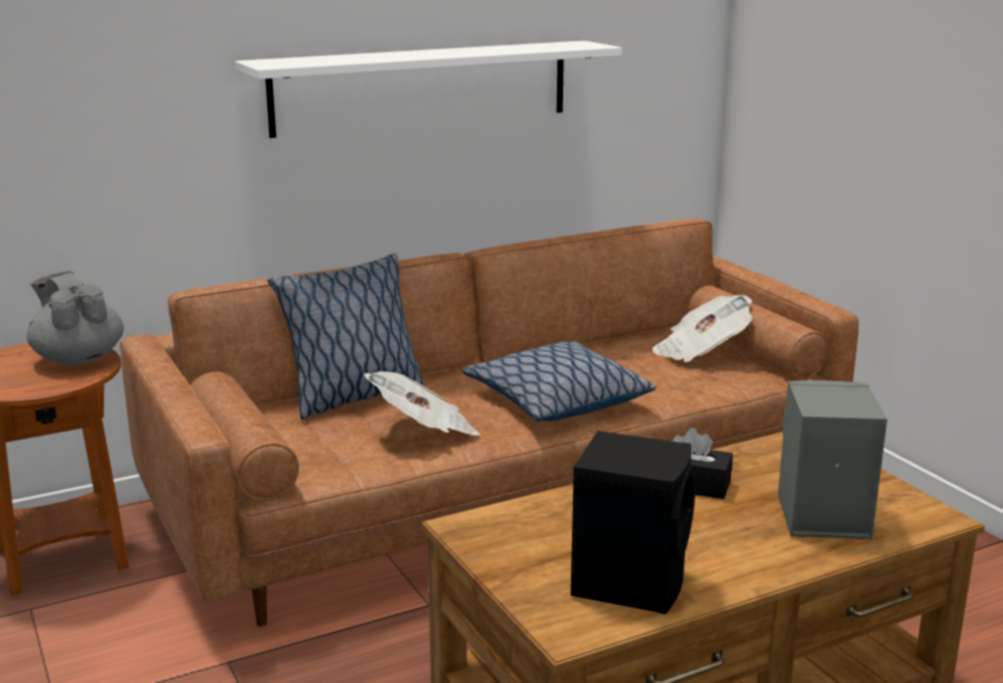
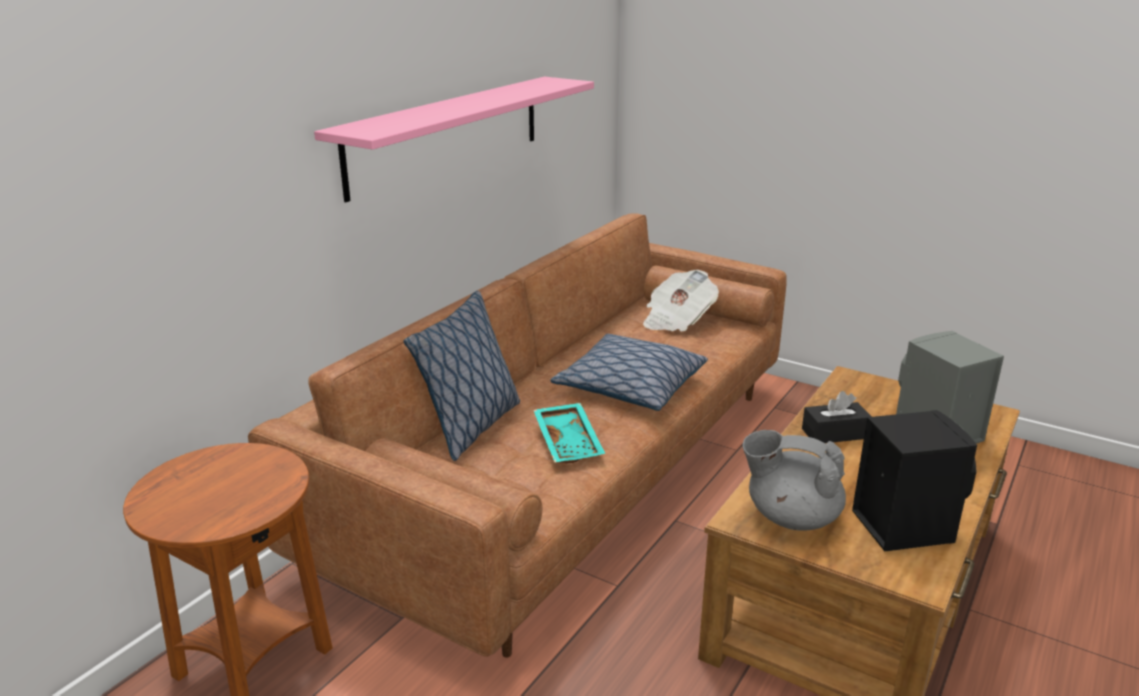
camera: 30 degrees left, 5 degrees up
grey teapot [27,271,124,366] -> grey teapot moved to [742,430,846,531]
white shelf [235,41,622,138] -> pink shelf [314,77,594,202]
newspaper [364,371,480,436] -> turquoise tray [533,403,605,464]

